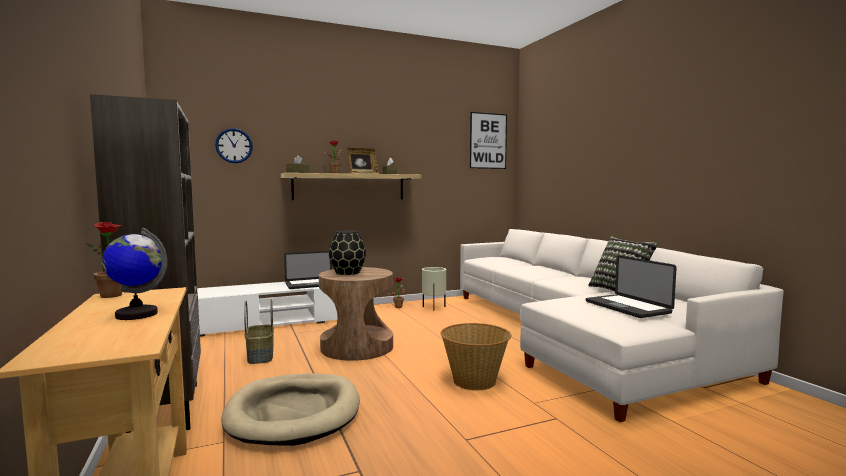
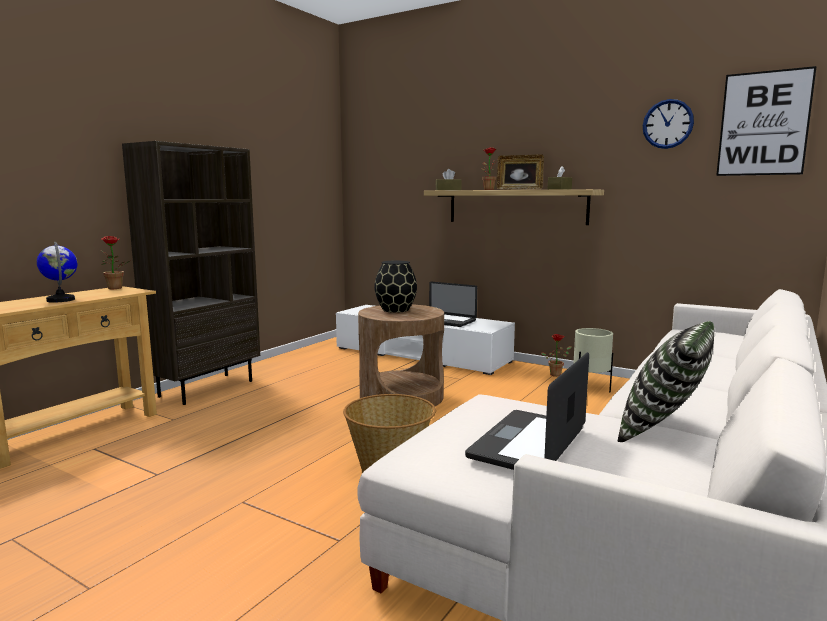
camera: 55 degrees right, 5 degrees up
wall clock [215,128,253,163] -> wall clock moved to [643,99,694,149]
beige dog bed [221,373,360,446] -> none
basket [244,299,274,364] -> none

